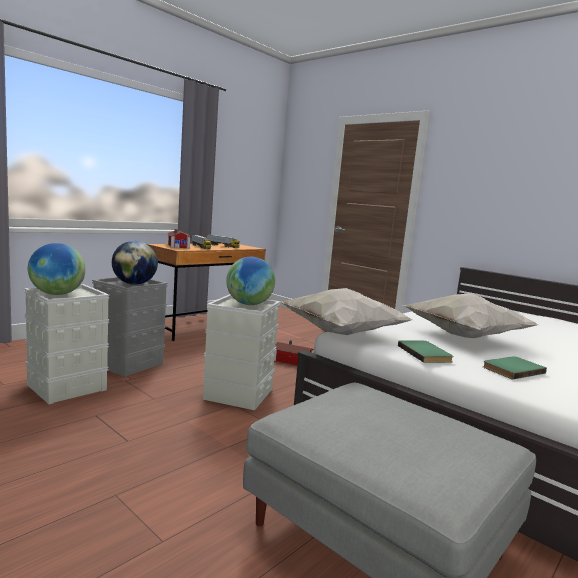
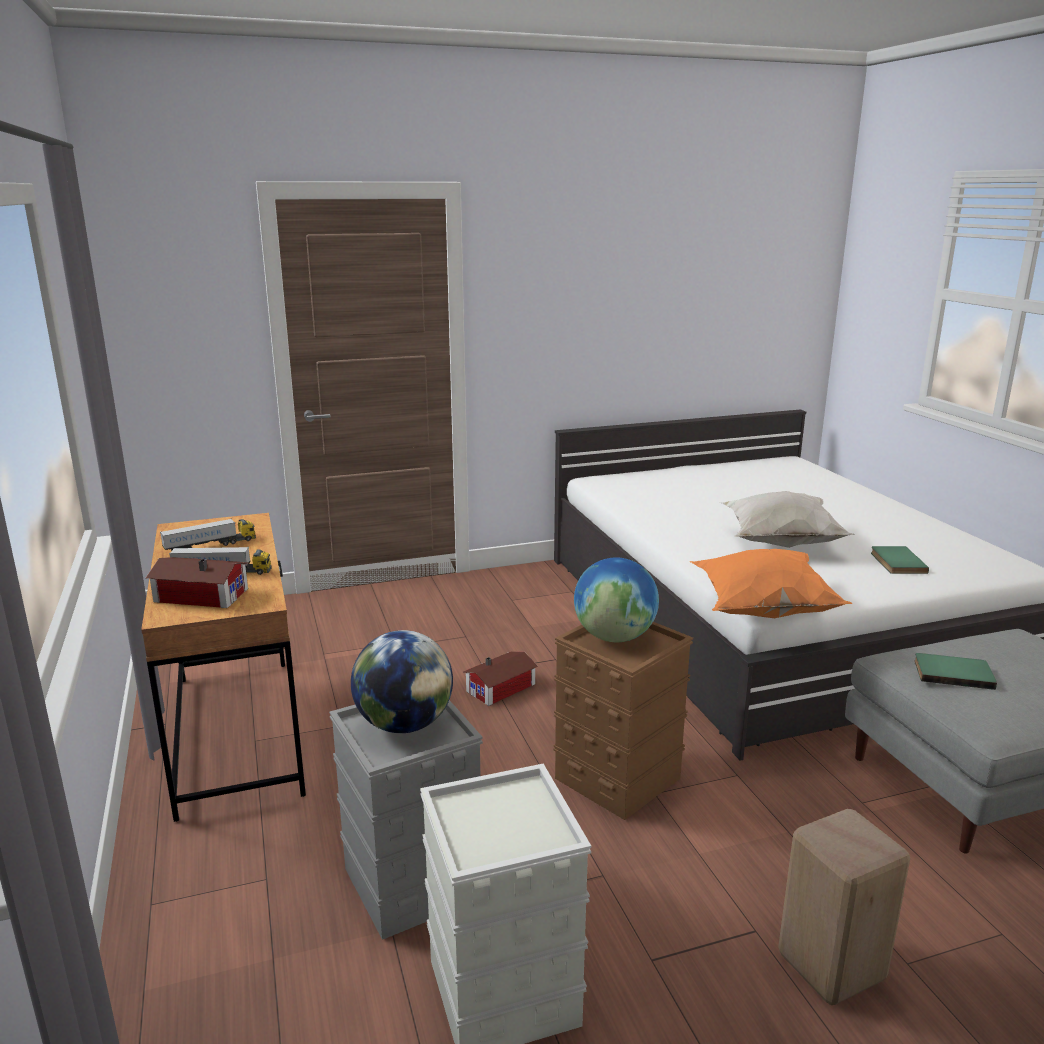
camera: 60 degrees left, 10 degrees up
globe [28,243,86,295] -> none
grey storage box [203,294,281,410] -> brown storage box [553,622,693,820]
white pillow [279,288,412,335] -> orange pillow [689,549,853,618]
green book [398,341,453,363] -> green book moved to [914,653,997,690]
none -> beige stool [778,809,910,1005]

